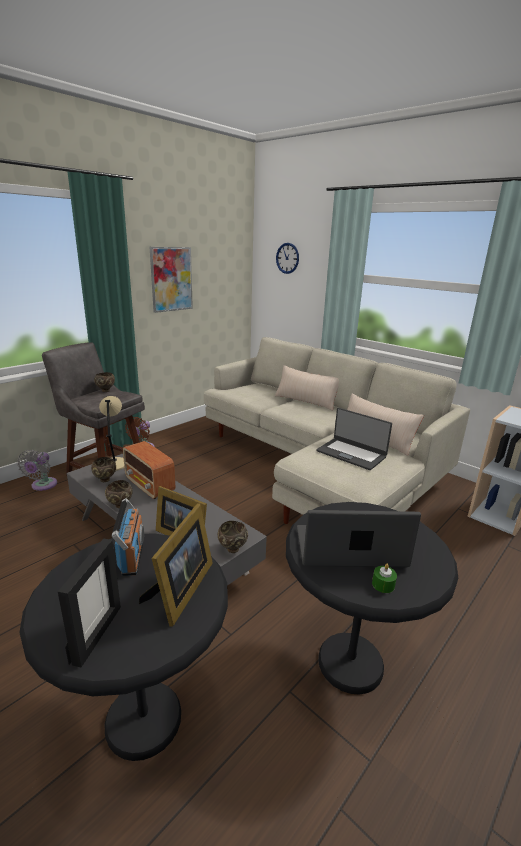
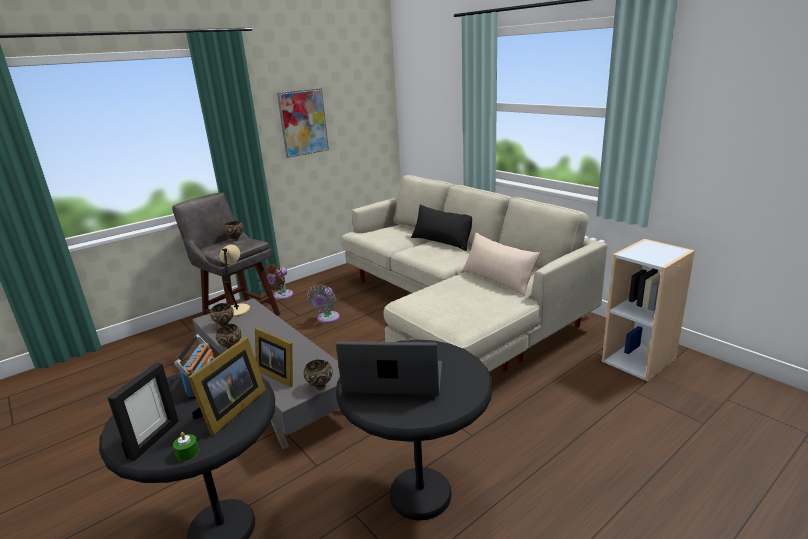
camera: 10 degrees right, 0 degrees up
grey fan [17,450,57,491] -> grey fan moved to [307,284,339,323]
radio [123,441,175,499] -> none
beige pillow [275,365,339,411] -> black pillow [411,205,472,251]
wall clock [276,243,299,274] -> none
laptop [316,408,392,470] -> none
green candle [372,564,397,593] -> green candle moved to [173,432,199,461]

